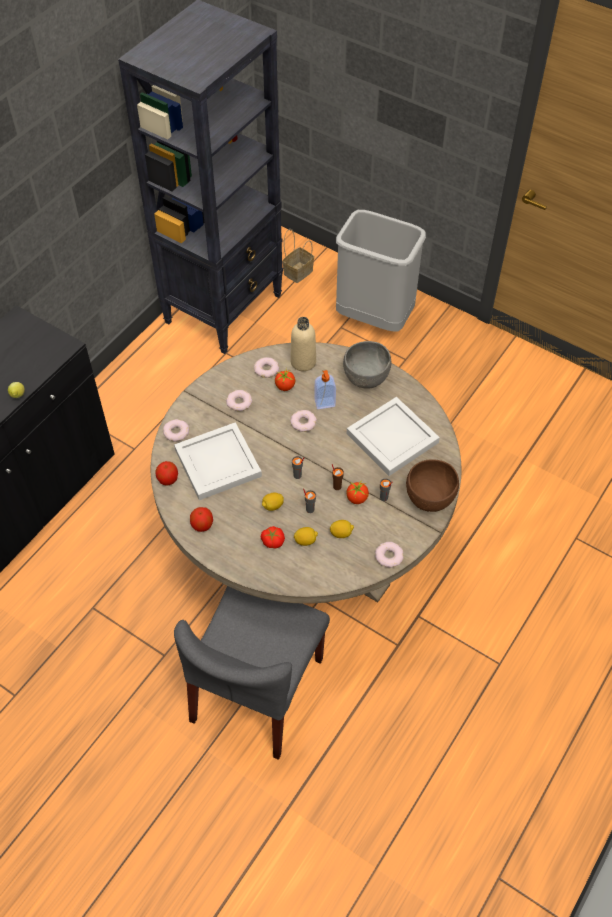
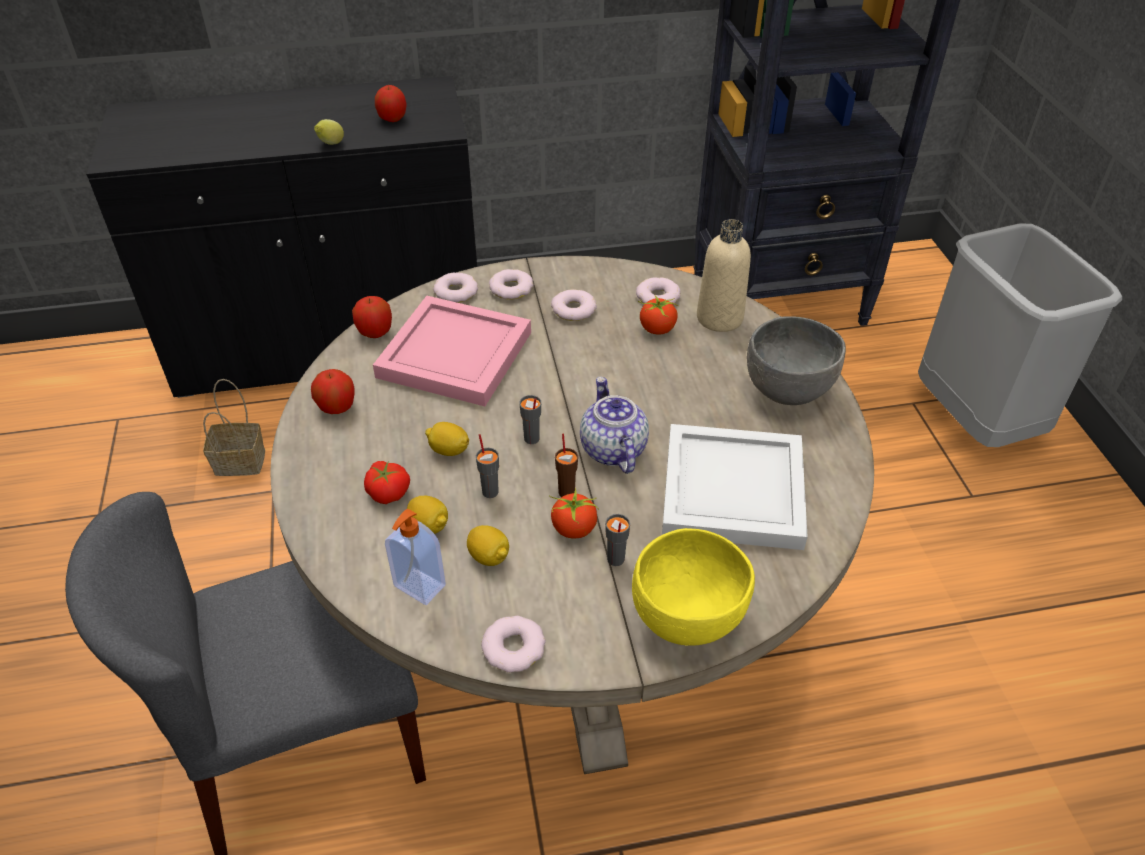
camera: 45 degrees right, 10 degrees down
white tray [174,422,262,500] -> pink tray [373,296,531,406]
basket [282,229,314,283] -> basket moved to [203,379,265,476]
donut [290,410,317,432] -> donut moved to [489,269,534,300]
soap dispenser [314,370,336,409] -> soap dispenser moved to [385,509,446,605]
brown bowl [406,459,459,512] -> yellow bowl [632,528,755,646]
none -> apple [375,85,407,122]
none -> teapot [580,377,649,474]

